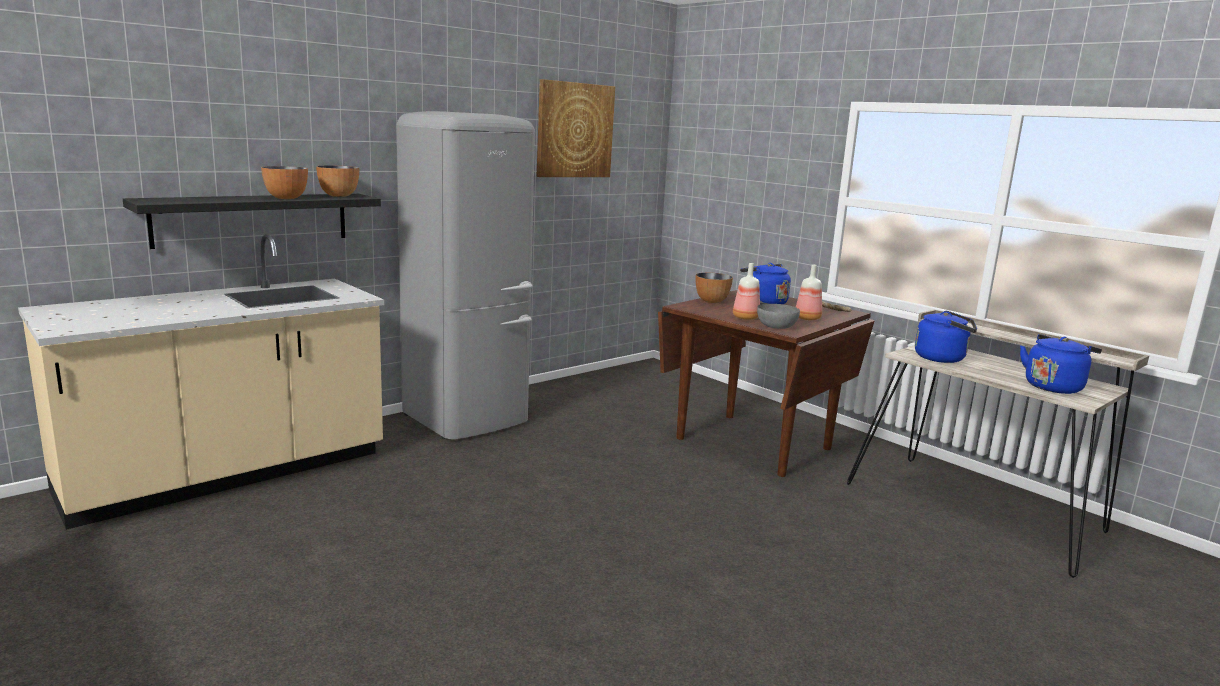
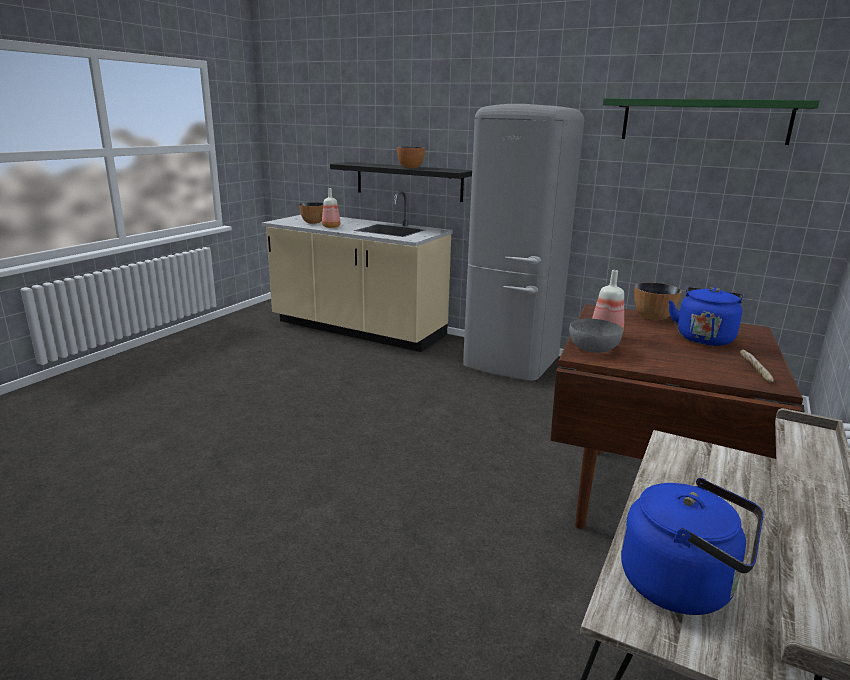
camera: 70 degrees right, 5 degrees up
bowl [316,166,359,197] -> bowl moved to [299,202,323,224]
picture [536,79,615,177] -> green shelf [603,98,820,145]
bottle [796,265,822,320] -> bottle moved to [322,188,340,228]
blue kettle [915,310,977,363] -> none

